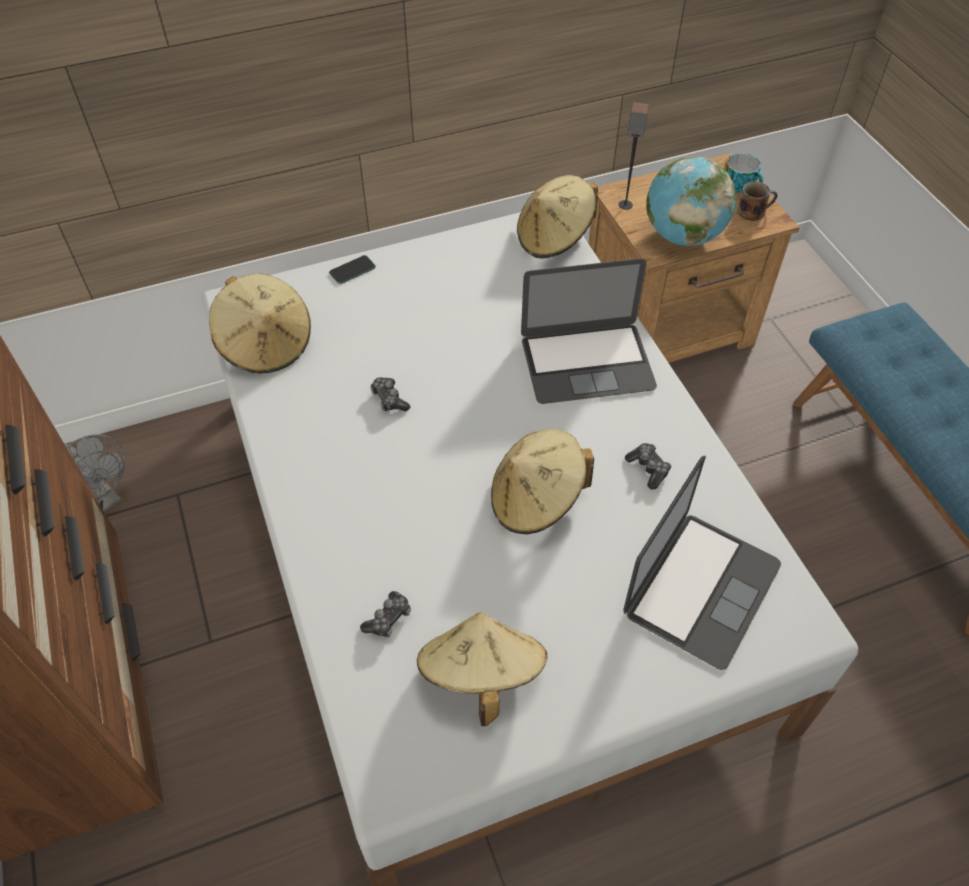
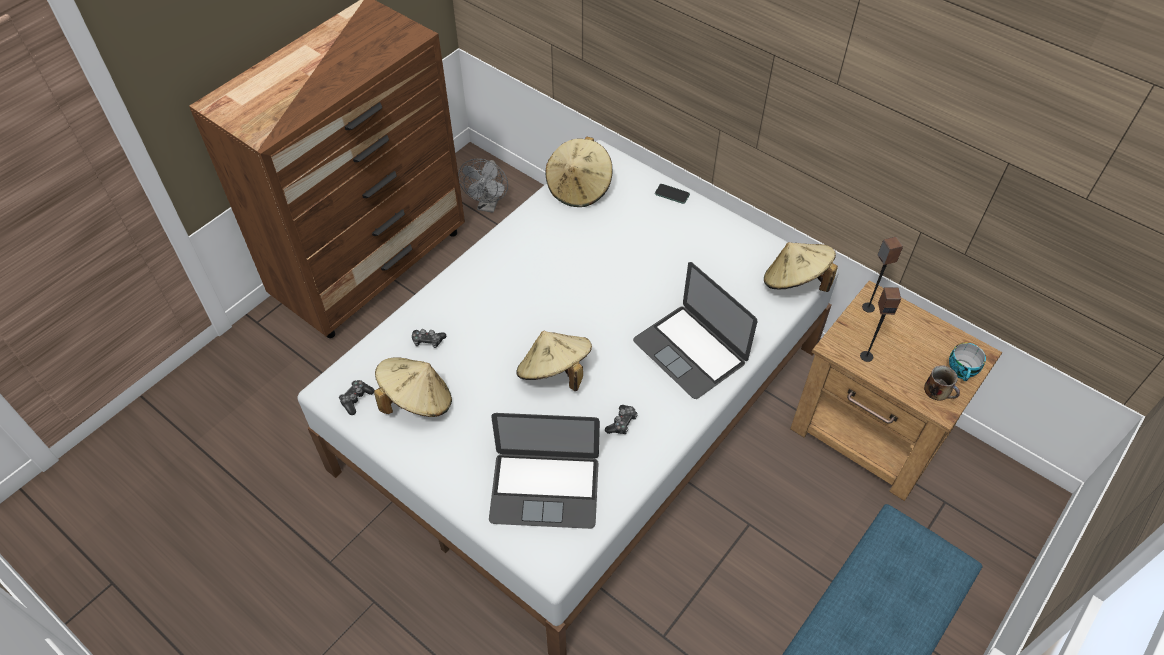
camera: 60 degrees right, 0 degrees up
game controller [370,377,410,411] -> game controller moved to [339,380,375,415]
globe [646,156,736,246] -> speaker [860,287,901,362]

